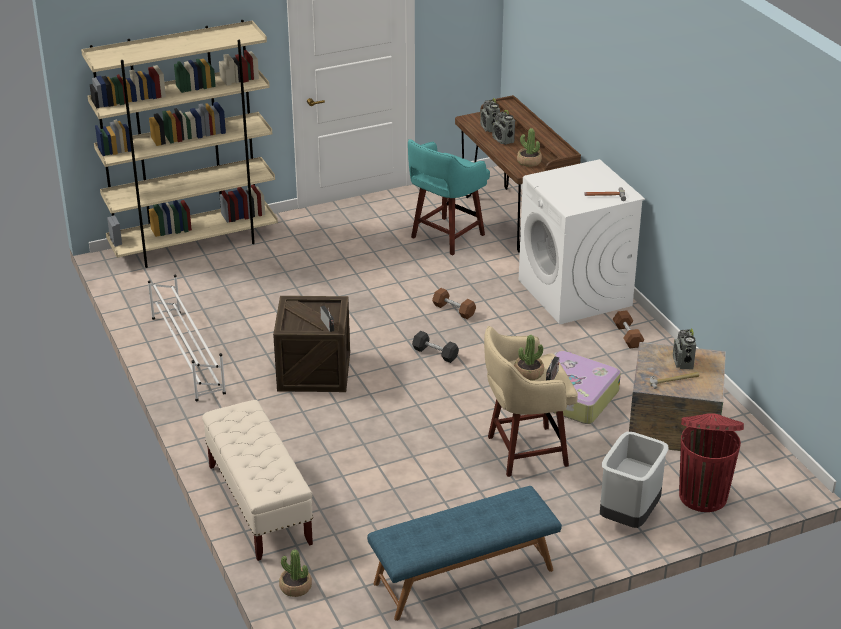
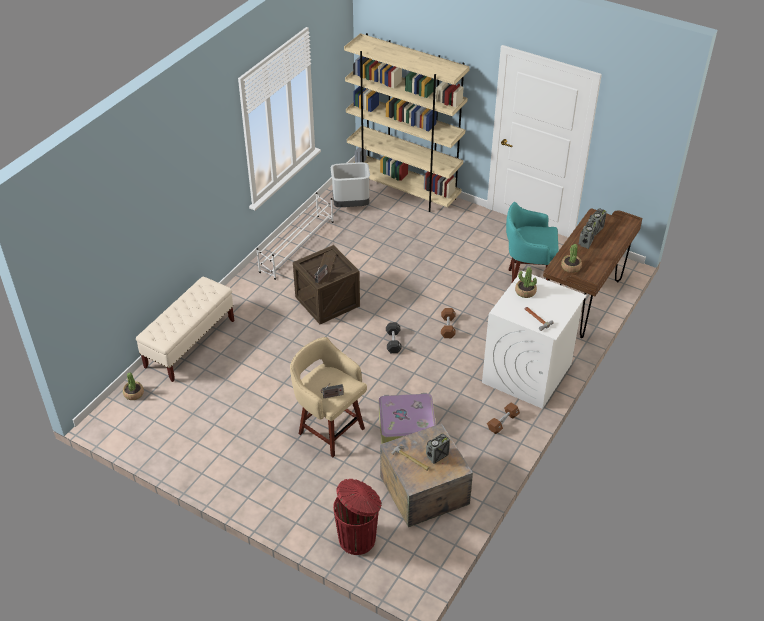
camera: 55 degrees right, 10 degrees up
blue bench [367,486,562,621] -> none
potted plant [514,335,544,381] -> potted plant moved to [515,267,537,298]
grey trash can [600,432,668,528] -> grey trash can moved to [331,162,370,207]

